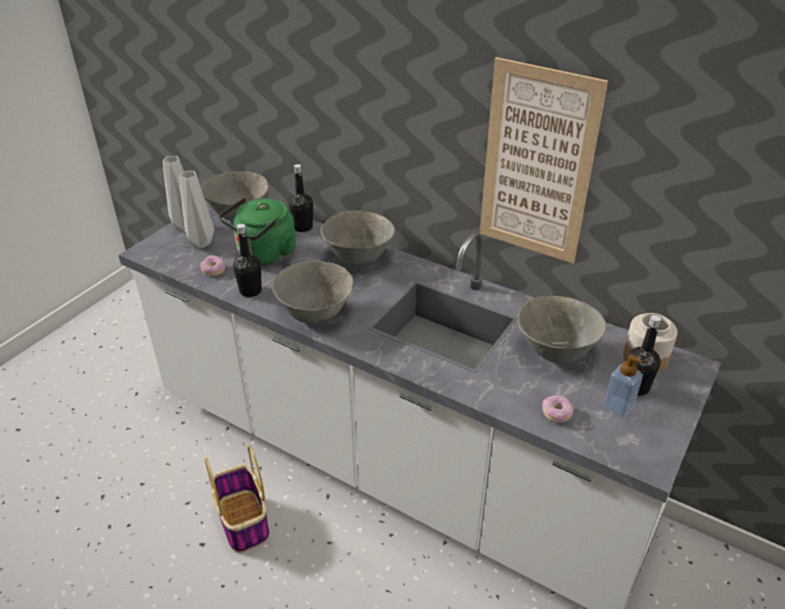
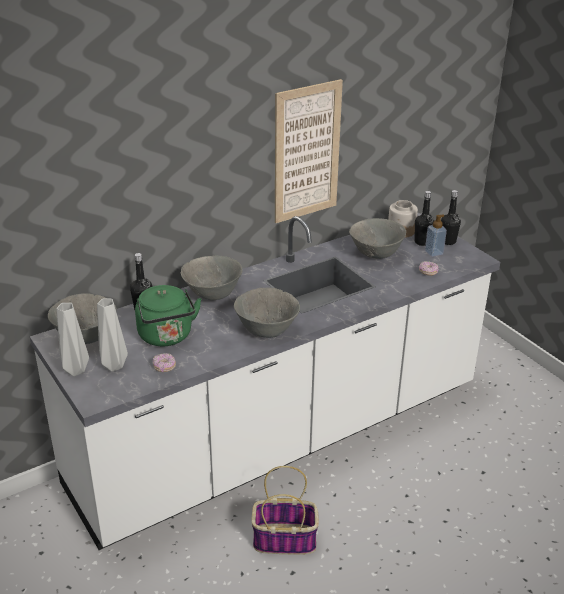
camera: 65 degrees left, 5 degrees down
black bottle [233,224,262,297] -> black bottle moved to [441,190,461,245]

